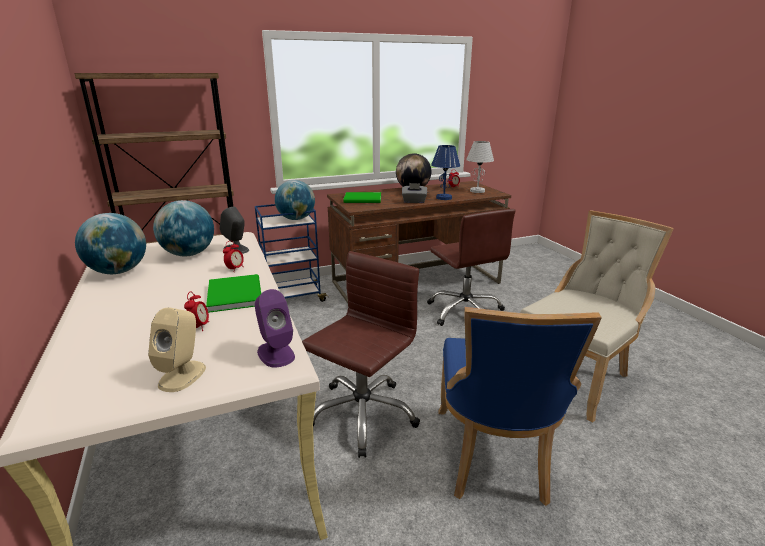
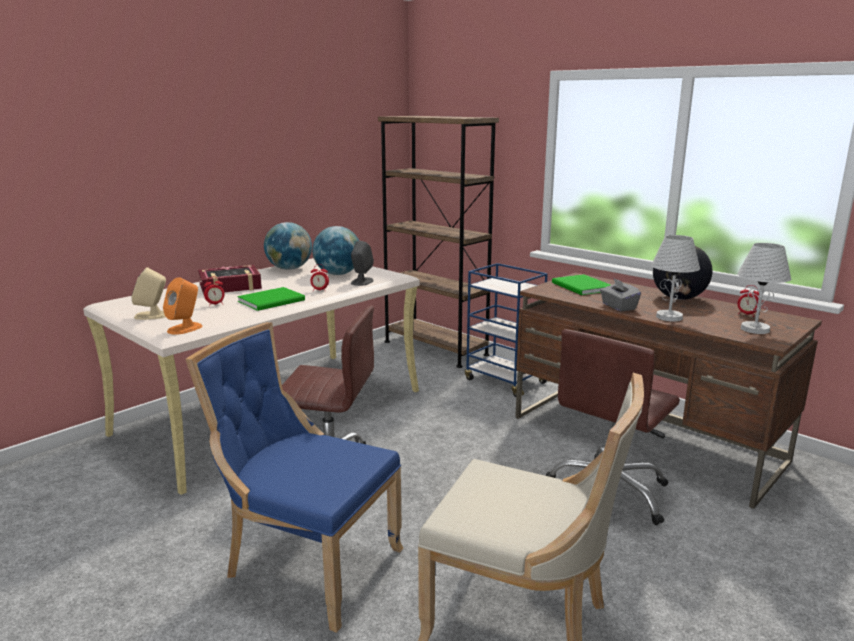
camera: 65 degrees right, 5 degrees down
purple speaker [255,289,295,368] -> orange speaker [163,277,202,335]
globe [275,180,315,220] -> none
blue table lamp [431,145,460,200] -> white table lamp [651,235,700,322]
blue chair [438,307,602,506] -> blue chair turned 45 degrees clockwise [185,322,403,633]
none -> book [198,265,262,295]

